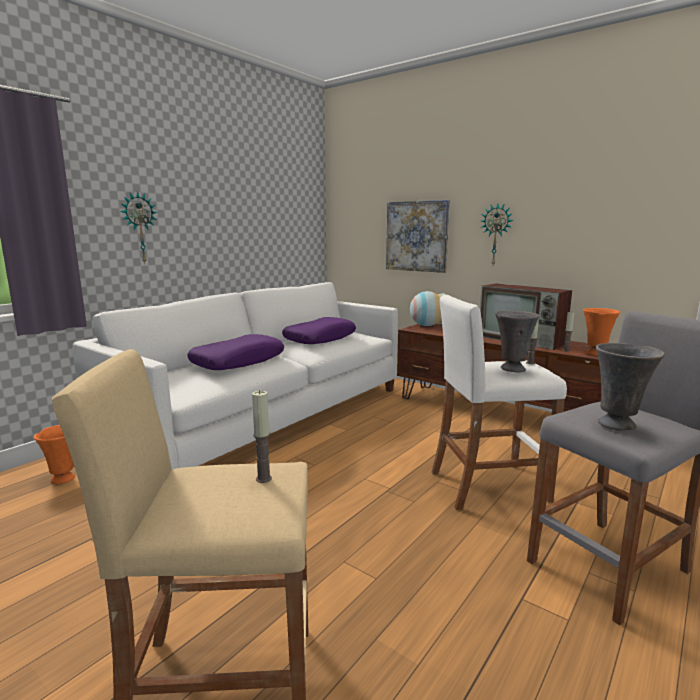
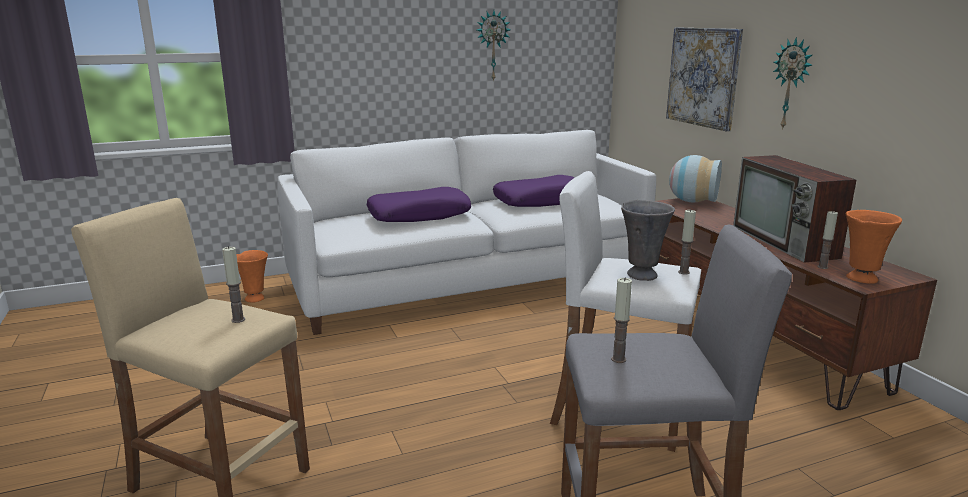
camera: 30 degrees right, 5 degrees up
wall clock [120,191,158,264] -> wall clock moved to [477,11,511,81]
grey vase [596,343,665,431] -> candle [611,278,632,363]

